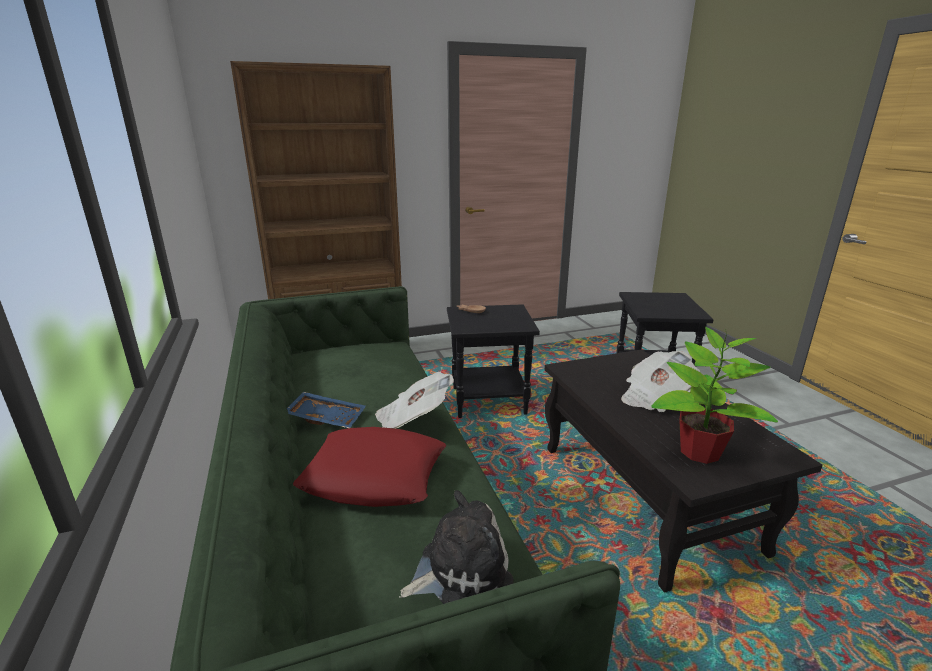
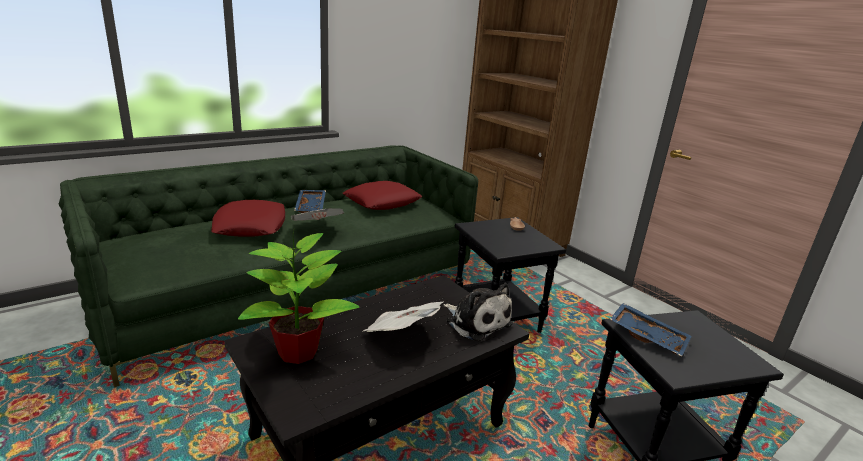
camera: 70 degrees right, 0 degrees up
plush toy [399,490,514,604] -> plush toy moved to [443,283,513,342]
none -> red pillow [343,181,422,210]
none -> blue tray [610,303,692,356]

